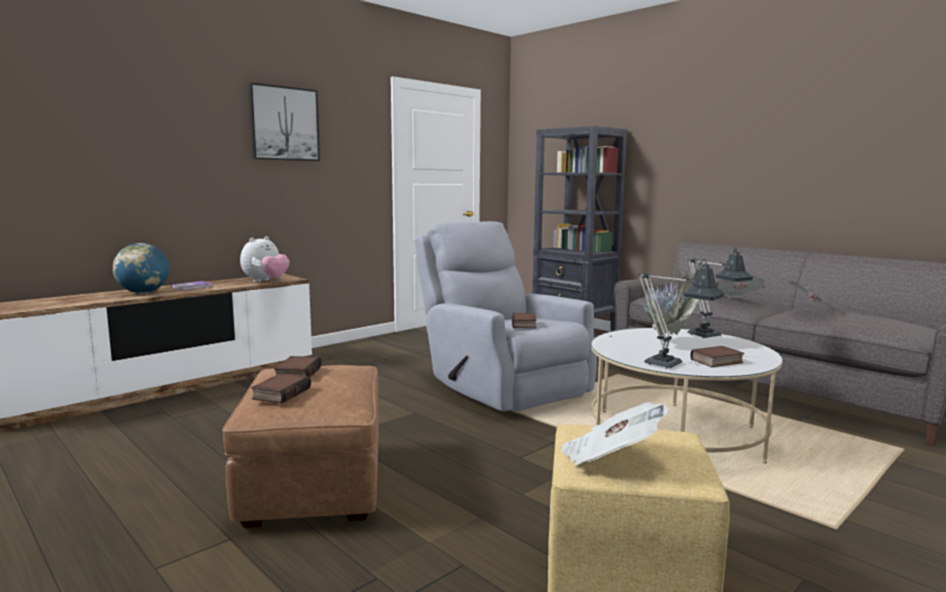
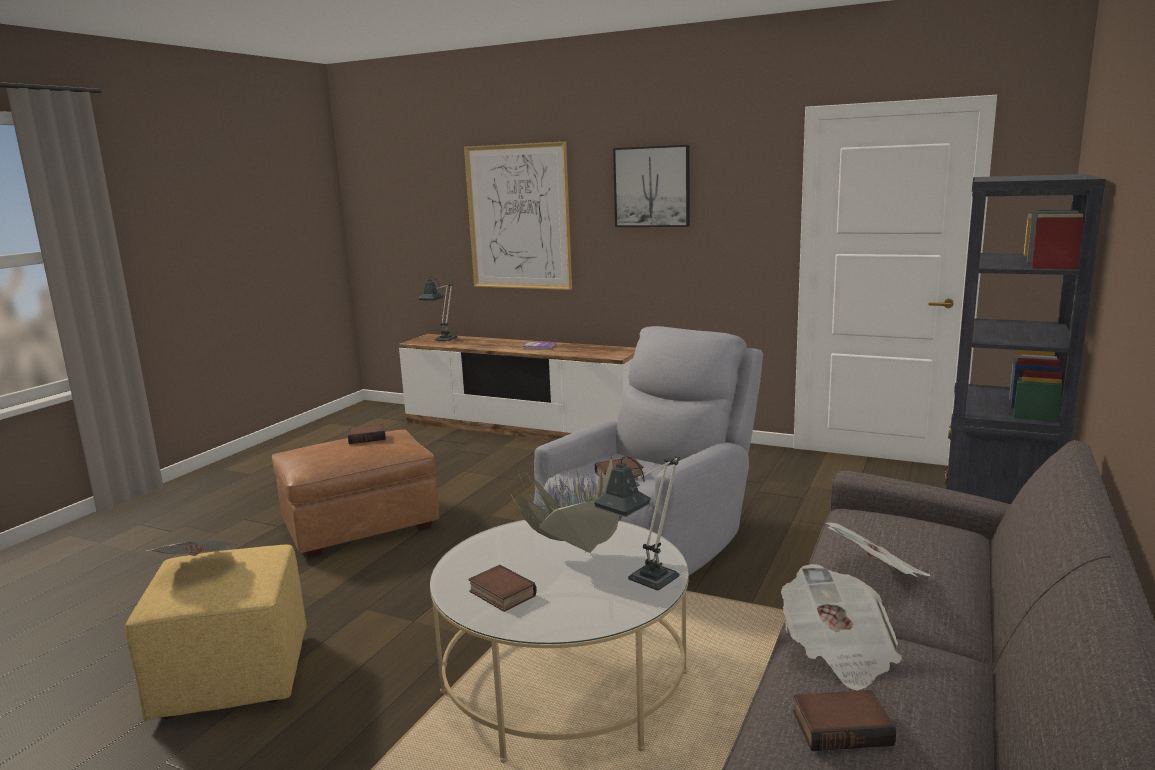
camera: 70 degrees right, 5 degrees up
globe [113,243,169,293] -> none
plush toy [240,236,290,282] -> none
book [251,373,311,403] -> book moved to [793,690,896,751]
table lamp [638,259,725,368] -> table lamp moved to [418,276,458,342]
none -> picture [464,142,572,290]

